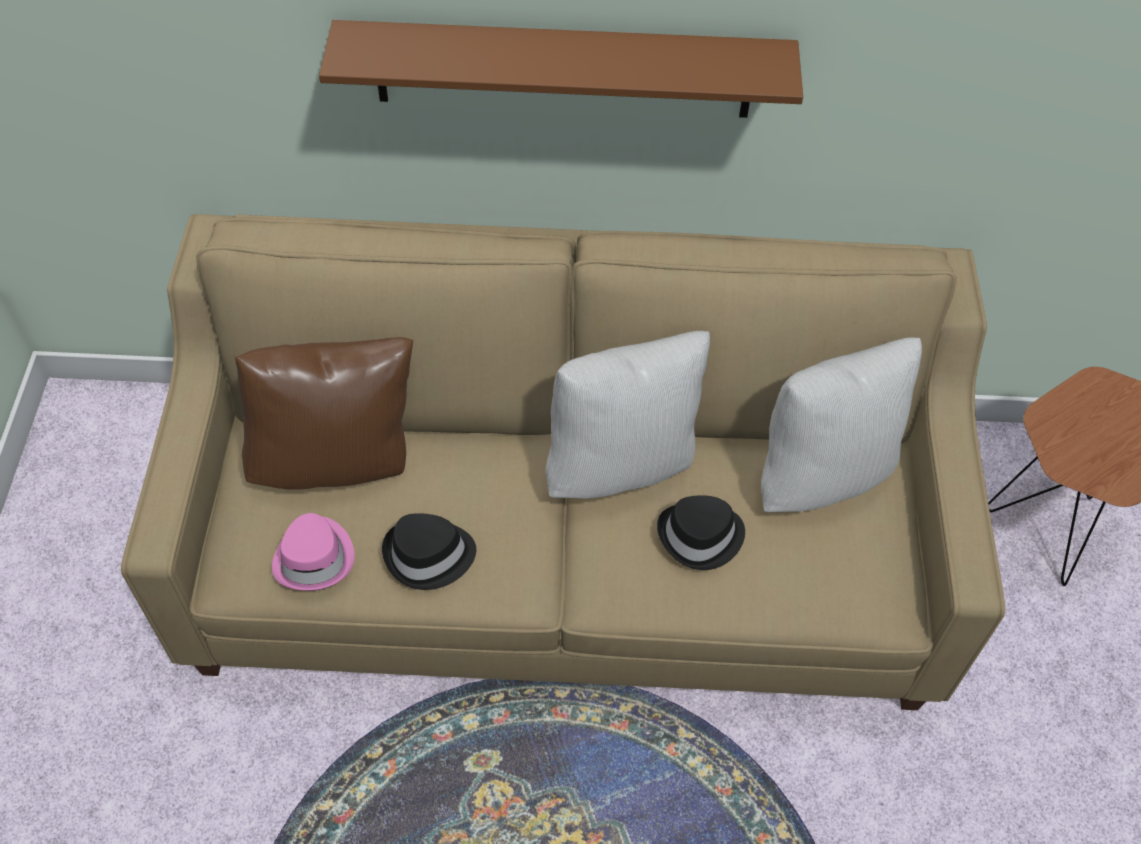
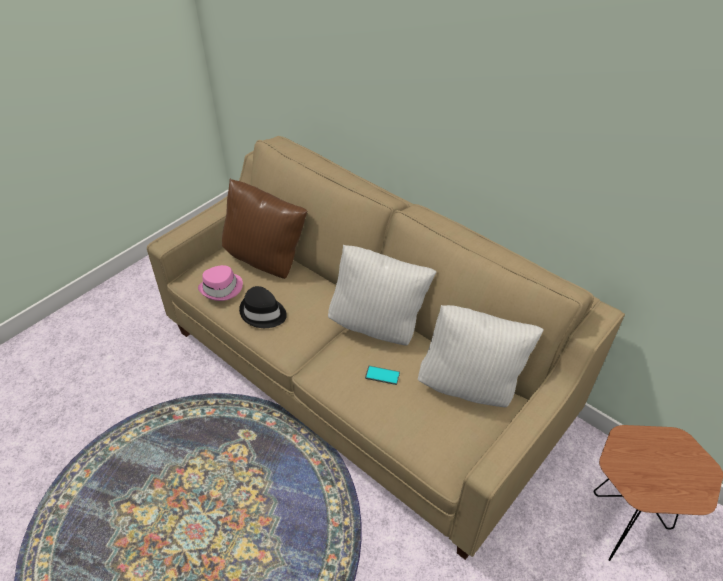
camera: 40 degrees right, 10 degrees down
brown shelf [319,20,803,118] -> none
black hat [657,495,745,570] -> phone [365,366,400,385]

